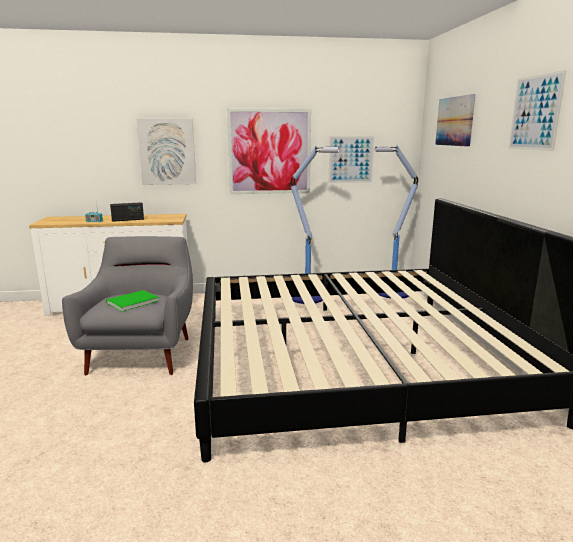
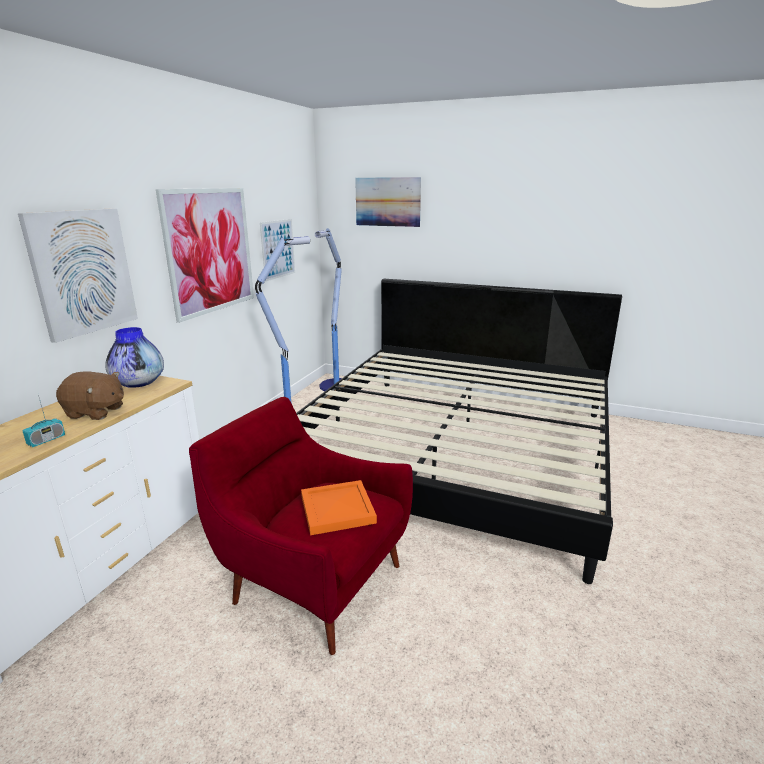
camera: 60 degrees left, 5 degrees up
grey armchair [62,236,193,375] -> red armchair [189,397,413,655]
green book [106,290,159,312] -> orange tray [301,480,377,535]
radio [110,202,144,222] -> brown plush toy [56,371,124,420]
picture [509,70,566,151] -> none
none -> vase [105,327,164,388]

